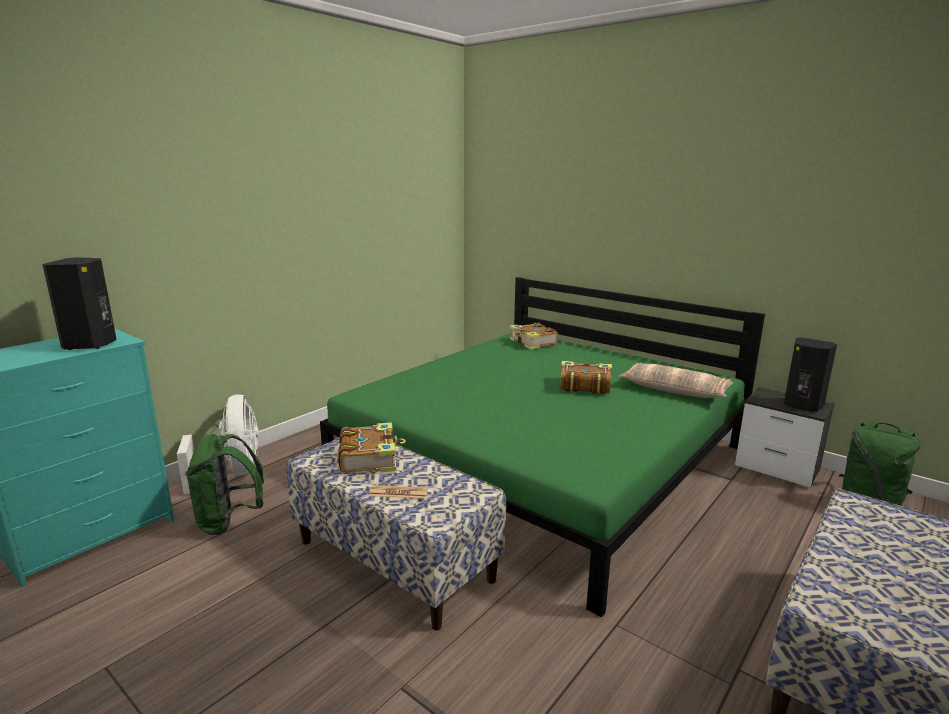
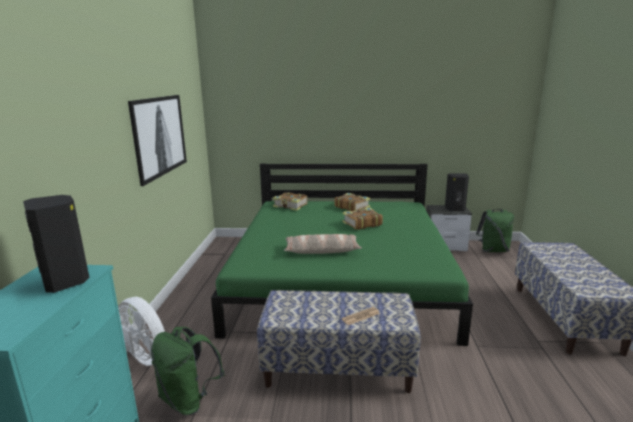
camera: 35 degrees left, 0 degrees up
book [338,423,406,474] -> book moved to [334,193,370,211]
pillow [619,363,733,398] -> pillow moved to [284,234,362,254]
none -> picture [128,95,187,186]

